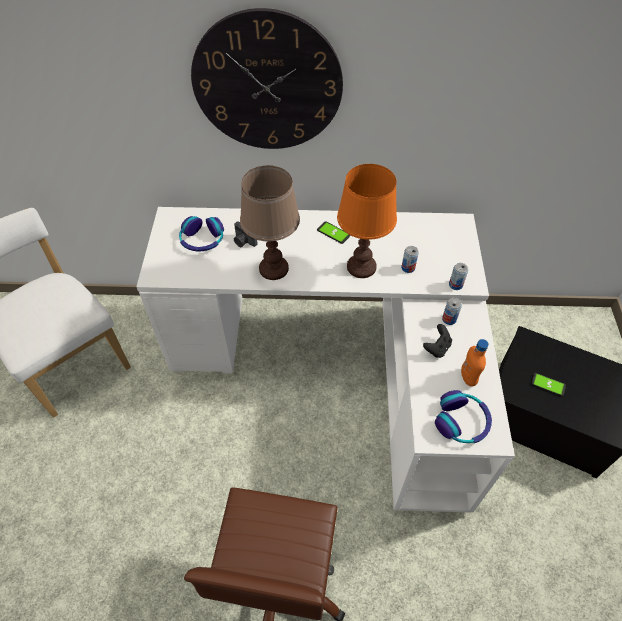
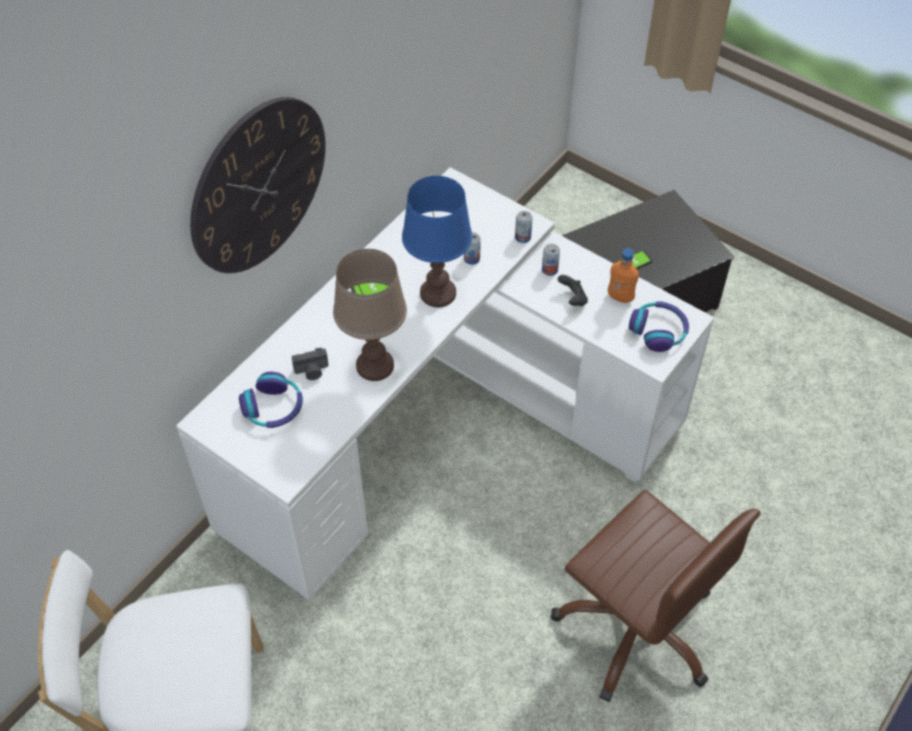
camera: 55 degrees left, 0 degrees up
orange table lamp [337,164,397,278] -> blue table lamp [402,176,472,307]

